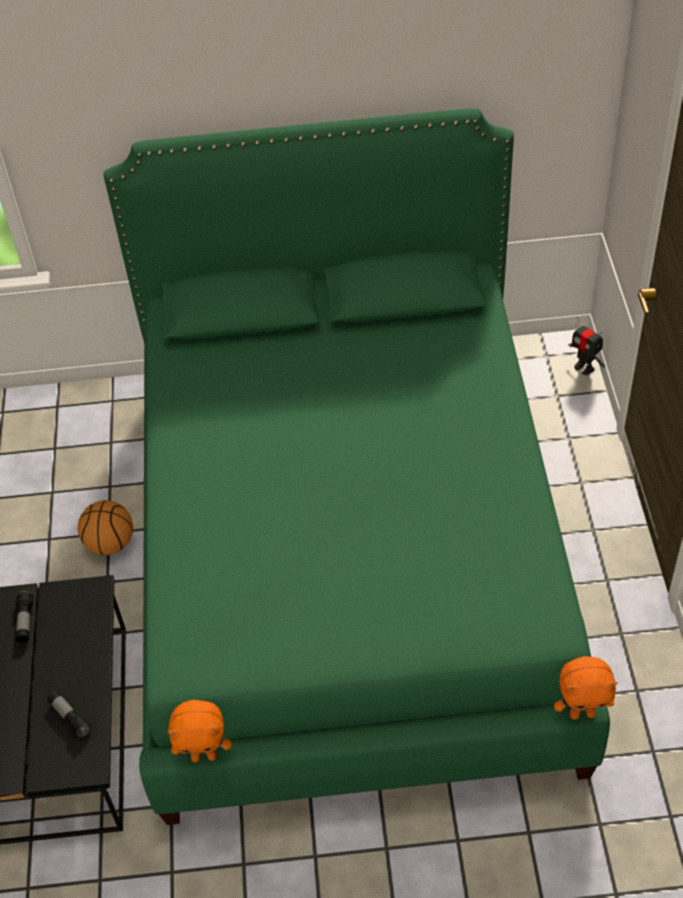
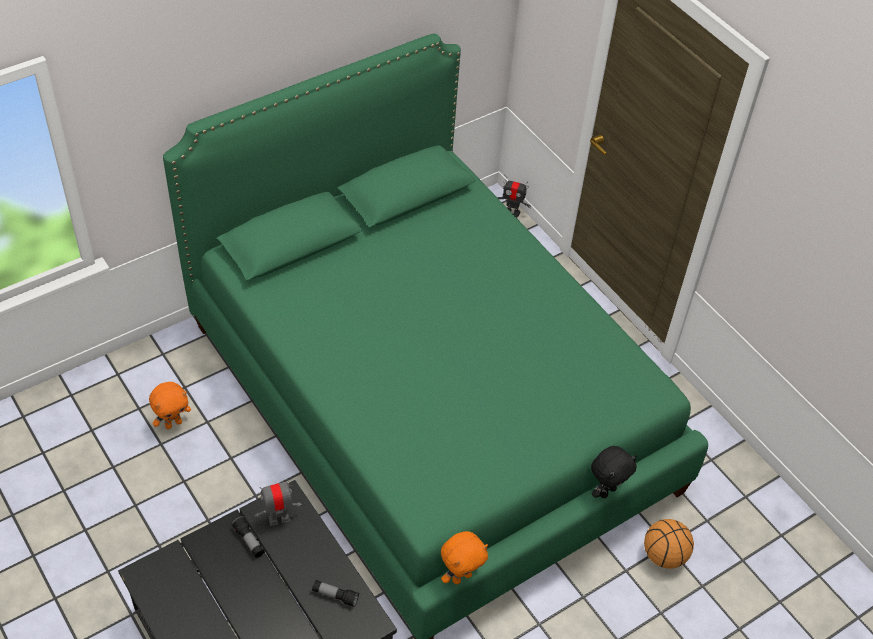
camera: 35 degrees left, 0 degrees up
basketball [78,500,133,555] -> basketball moved to [644,519,694,569]
orange plush toy [554,656,617,720] -> orange plush toy moved to [149,382,191,429]
none -> toy robot [255,478,302,526]
none -> black plush toy [591,446,637,498]

